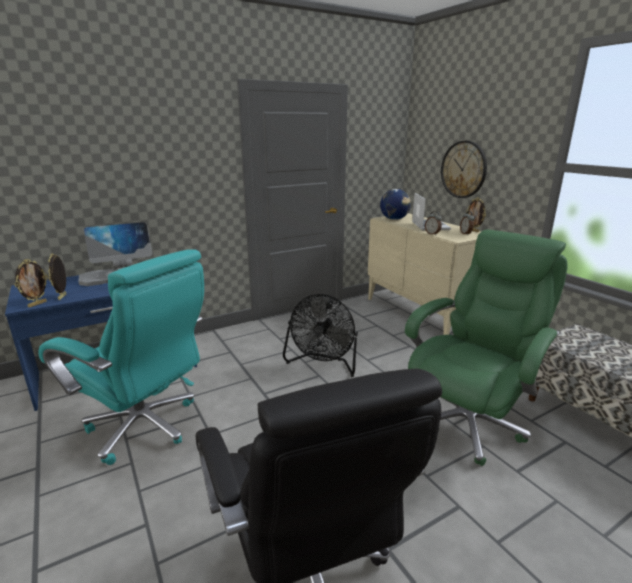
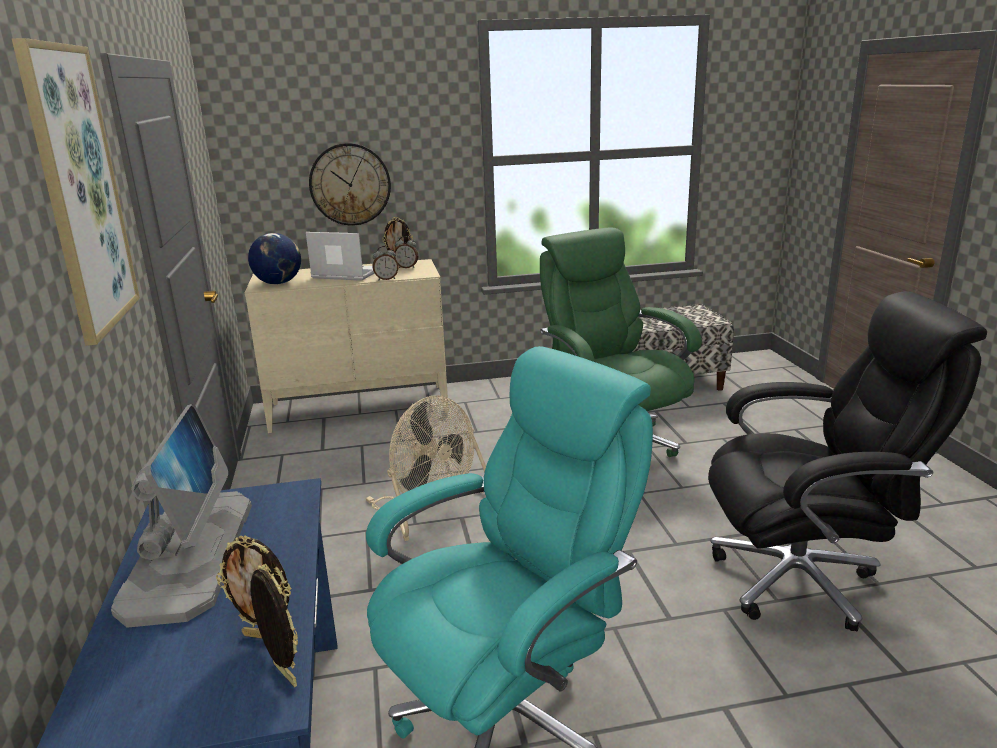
camera: 70 degrees left, 0 degrees up
black fan [283,294,358,377] -> beige fan [366,395,486,541]
none -> picture [12,38,140,346]

